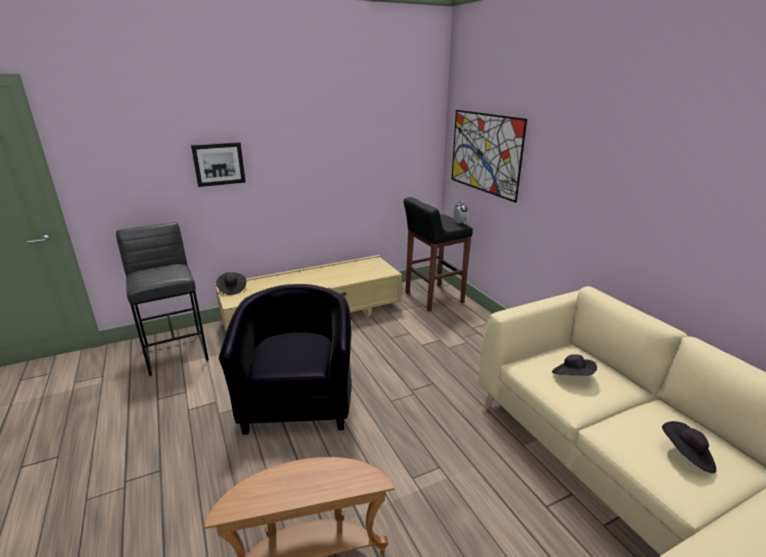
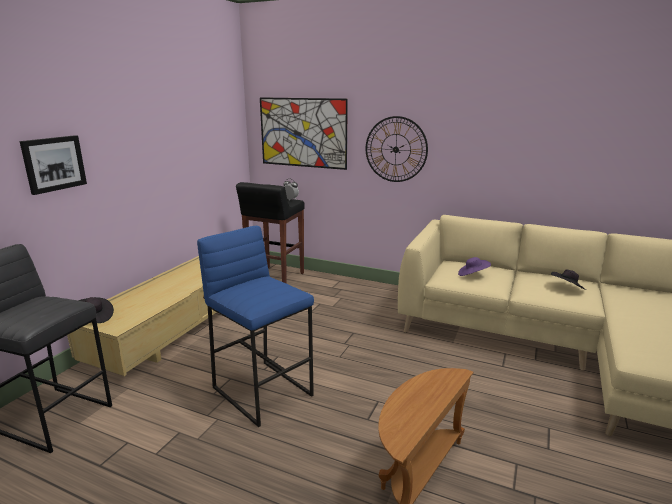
camera: 40 degrees left, 5 degrees down
black armchair [219,284,352,435] -> blue stool [197,226,314,427]
black hat [552,354,597,376] -> purple hat [458,257,491,276]
none -> wall clock [366,116,428,182]

